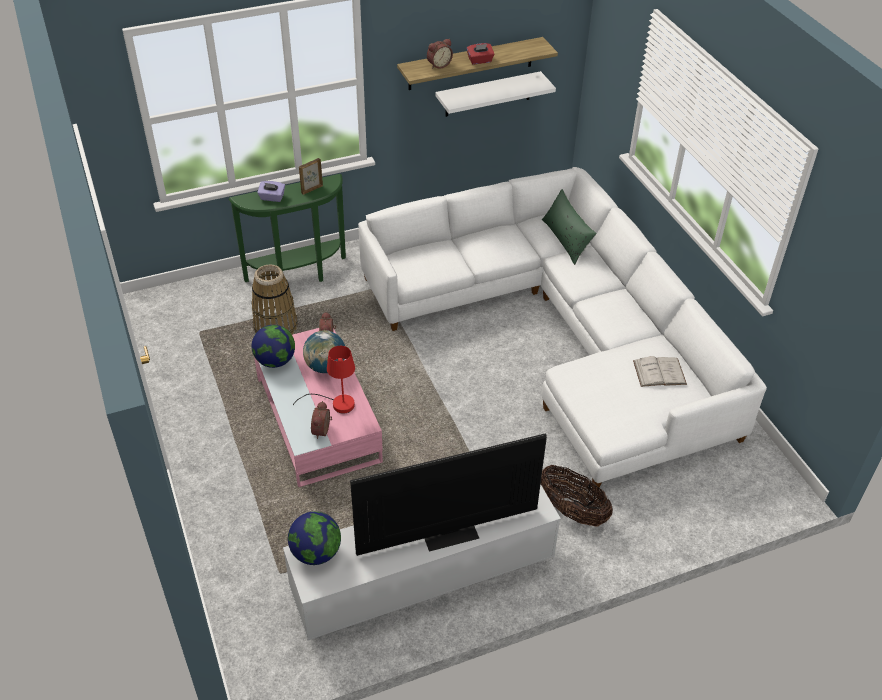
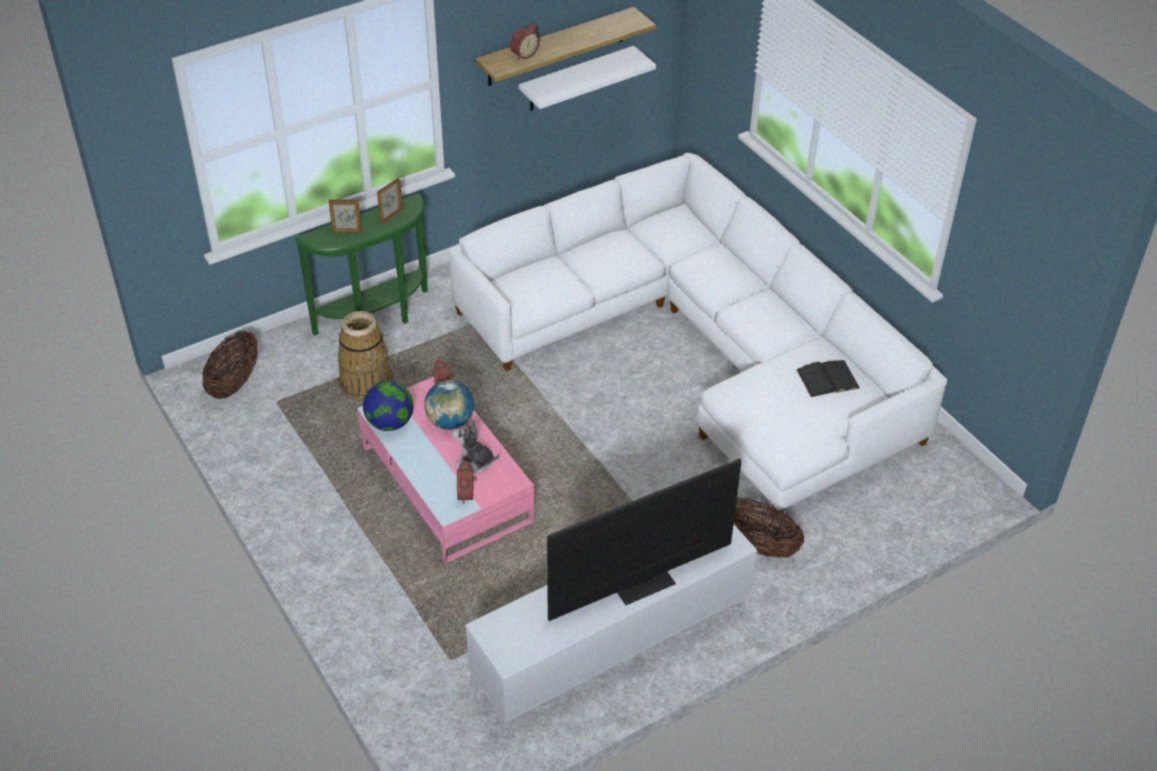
camera: 10 degrees left, 0 degrees up
purple tissue box [257,181,285,202] -> picture frame [329,199,362,233]
globe [288,511,341,565] -> none
red table lamp [293,346,355,414] -> plush toy [453,420,500,473]
red tissue box [467,43,494,64] -> none
green pillow [542,189,597,265] -> none
white book [633,356,687,387] -> black book [796,360,860,397]
none -> basket [203,331,258,399]

